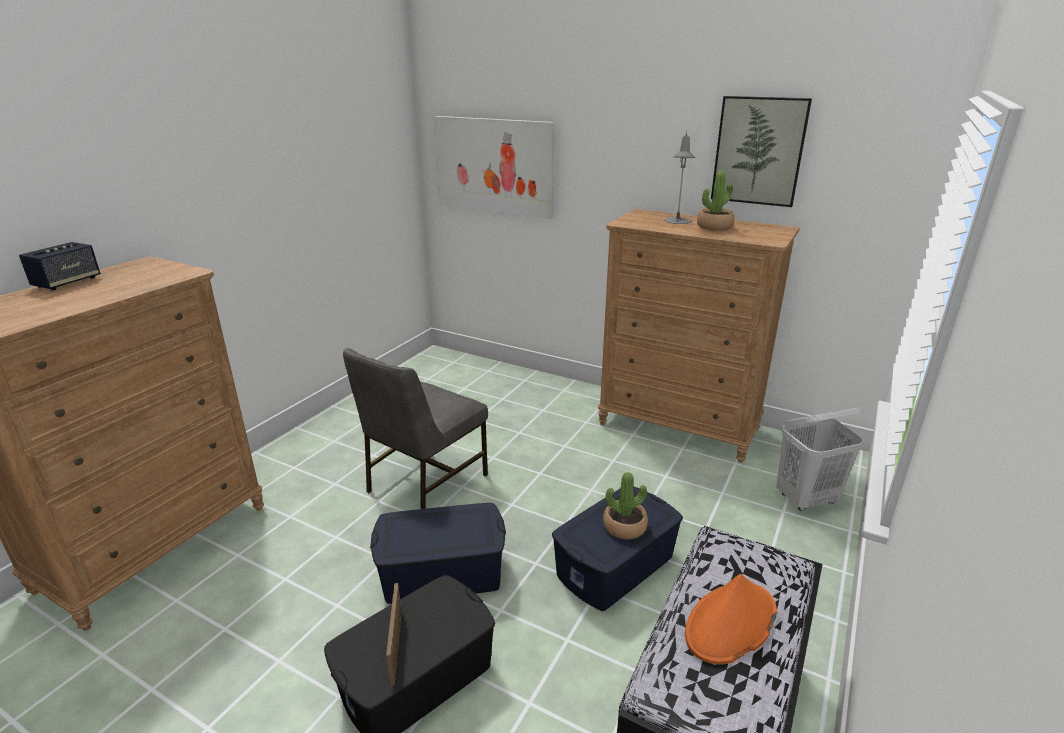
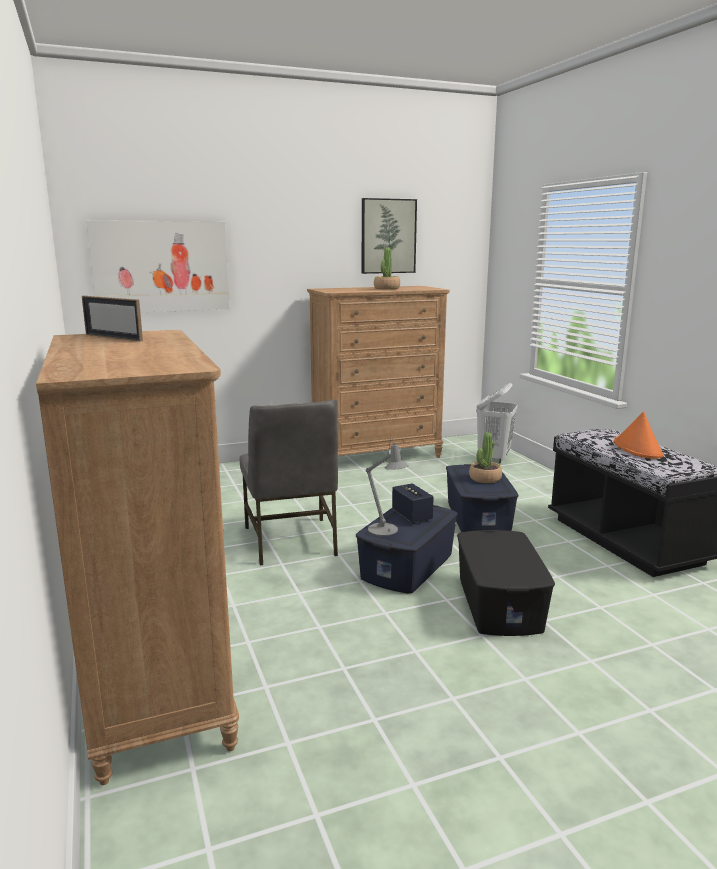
camera: 50 degrees left, 10 degrees down
speaker [19,242,100,290] -> speaker moved to [392,483,434,524]
picture frame [386,583,402,686] -> picture frame moved to [82,296,143,341]
grey table lamp [664,132,695,224] -> grey table lamp moved to [366,438,409,536]

